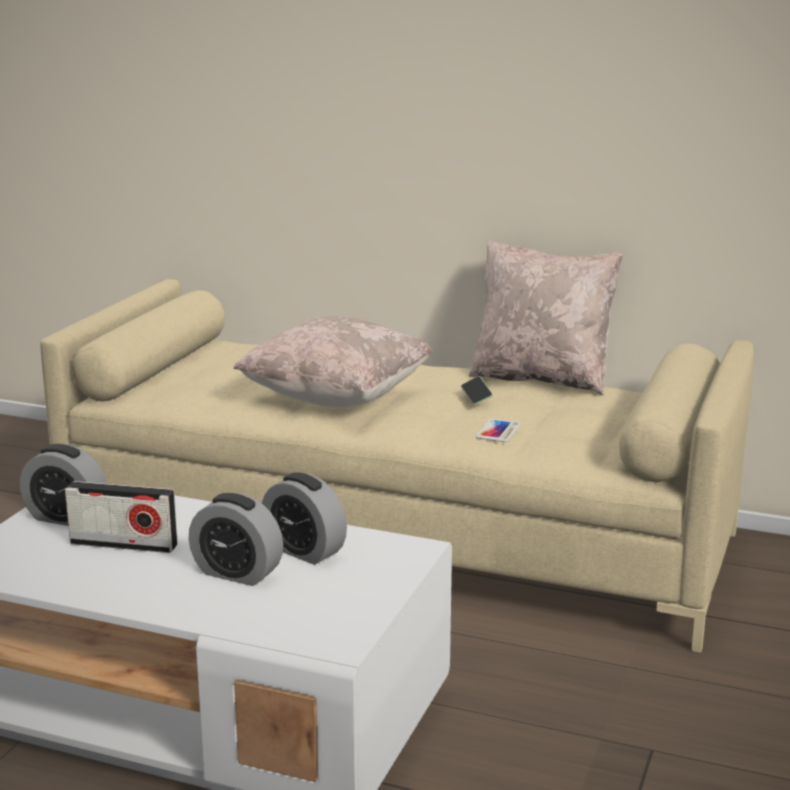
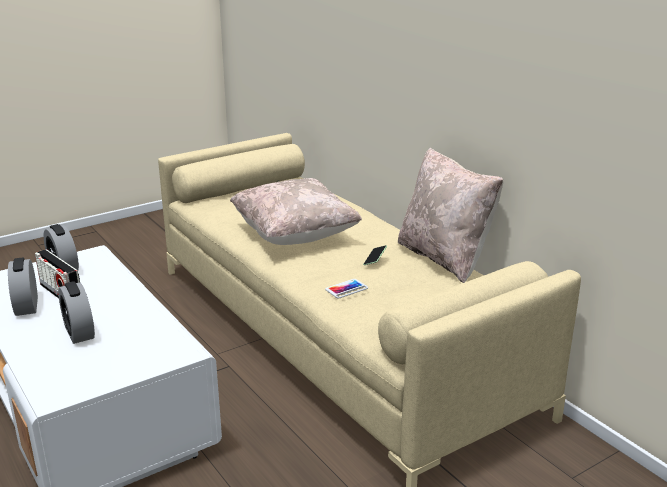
camera: 35 degrees right, 5 degrees up
alarm clock [262,472,347,565] -> alarm clock moved to [8,258,38,316]

